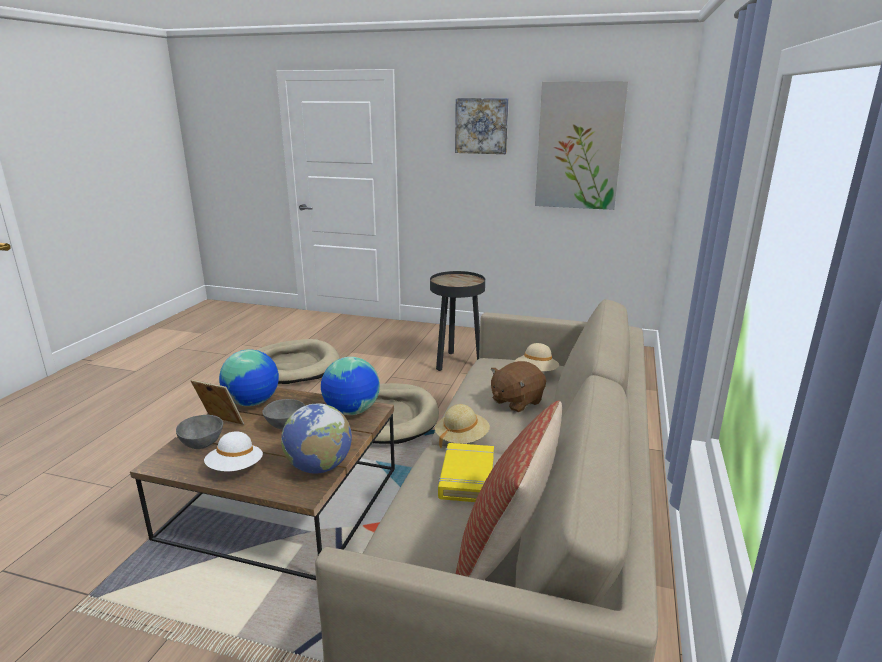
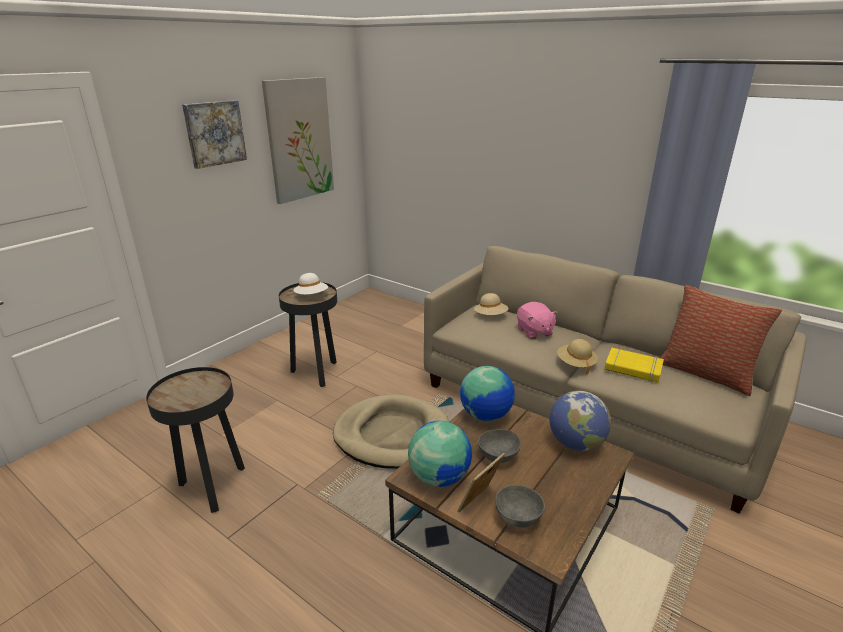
camera: 70 degrees left, 5 degrees up
white hat [204,431,263,472] -> white hat moved to [294,273,328,295]
beige dog bed [257,339,340,384] -> black side table [146,367,245,513]
brown plush toy [491,361,546,412] -> pink plush toy [517,302,558,339]

